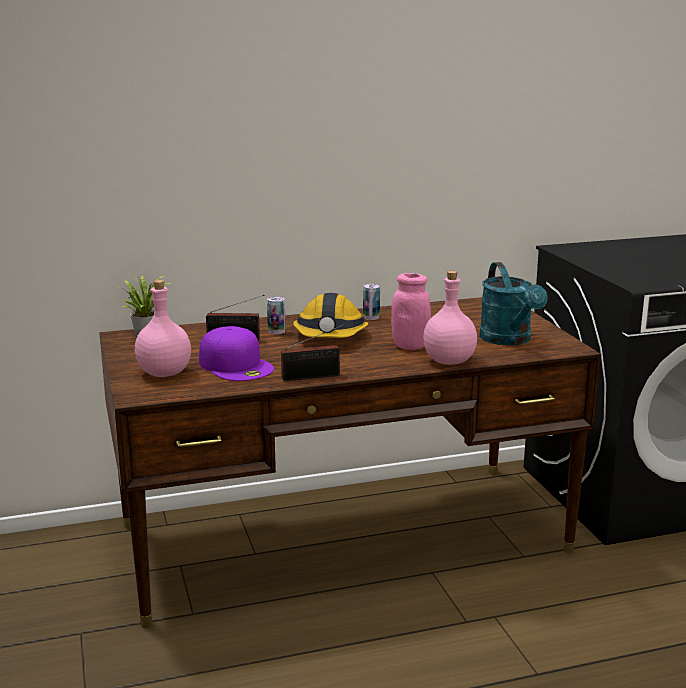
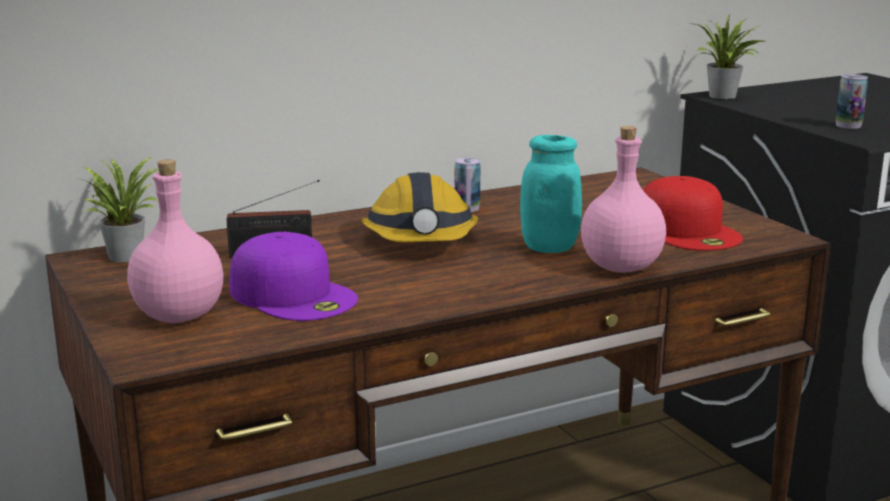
camera: 10 degrees left, 0 degrees up
can [267,297,286,334] -> can moved to [836,74,868,129]
radio [281,324,345,381] -> none
pink jar [391,273,431,350] -> turquoise jar [520,135,582,253]
turquoise watering can [479,262,548,346] -> red cap [643,176,743,251]
none -> potted plant [688,14,765,99]

